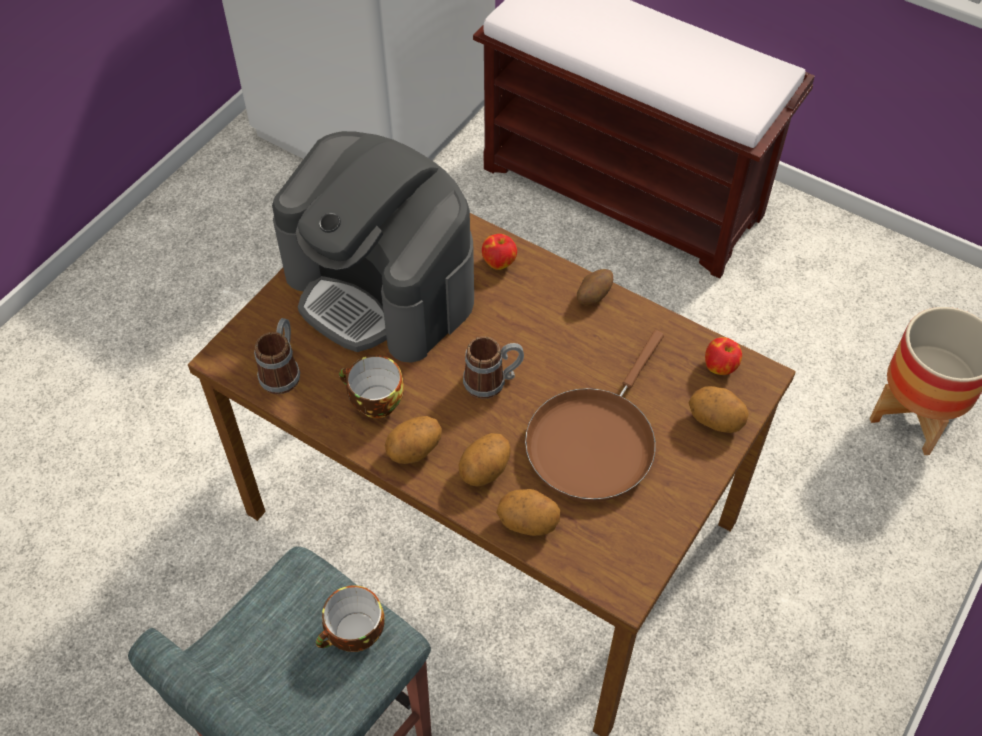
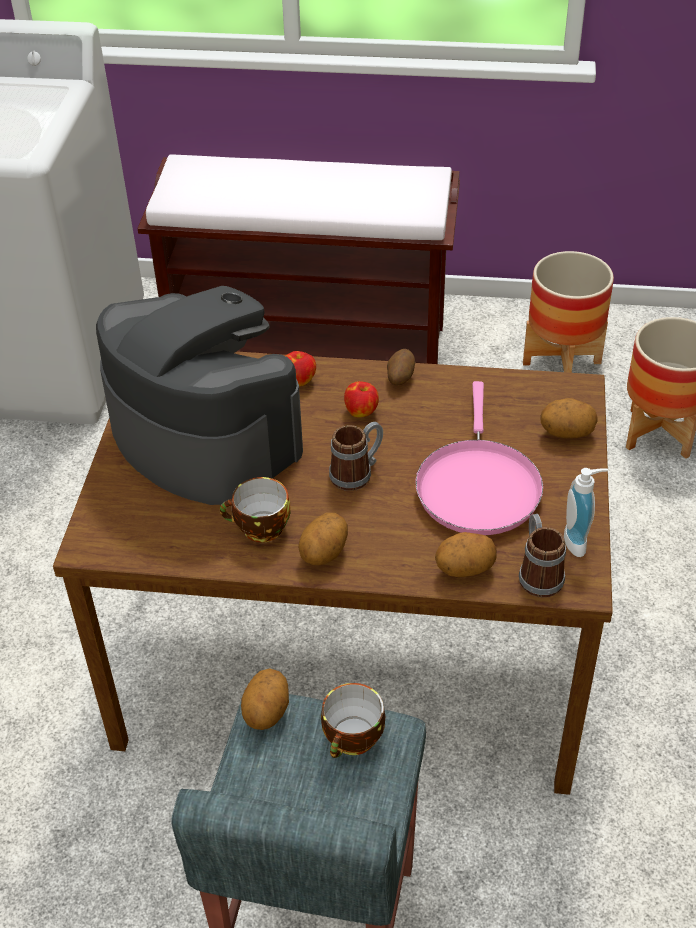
camera: 25 degrees left, 10 degrees down
mug [254,318,300,394] -> mug moved to [519,514,566,598]
coffee machine [272,131,474,363] -> coffee machine turned 150 degrees counterclockwise [96,286,303,505]
potato [459,433,511,487] -> potato moved to [241,668,289,730]
brown frying pan [525,330,664,502] -> pink frying pan [415,381,543,535]
apple [705,337,742,375] -> apple moved to [344,381,379,418]
none -> planter [523,251,614,373]
none -> soap dispenser [564,468,608,557]

